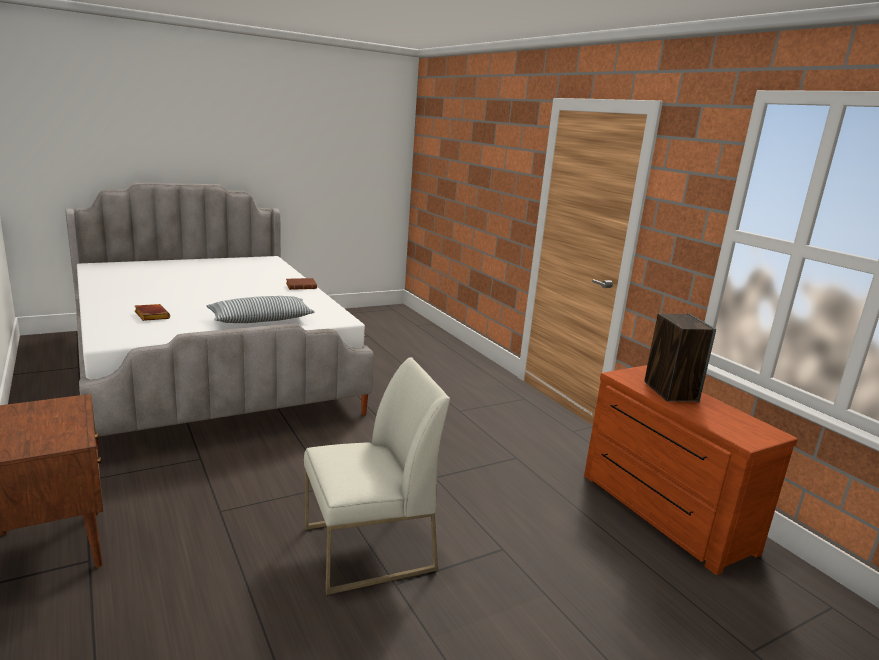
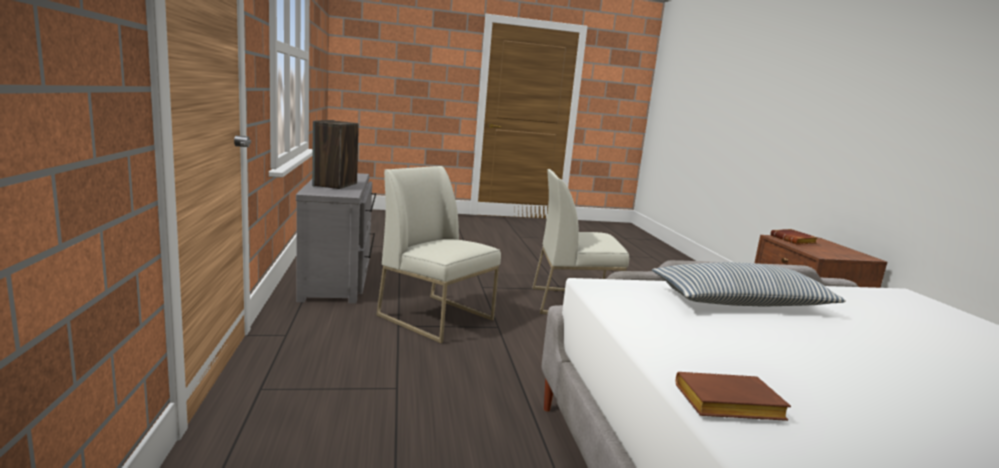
camera: 160 degrees left, 5 degrees down
brown book [134,304,170,321] -> brown book moved to [770,229,818,245]
brown dresser [584,365,798,575] -> grey dresser [296,173,376,303]
none -> white chair [376,166,501,343]

